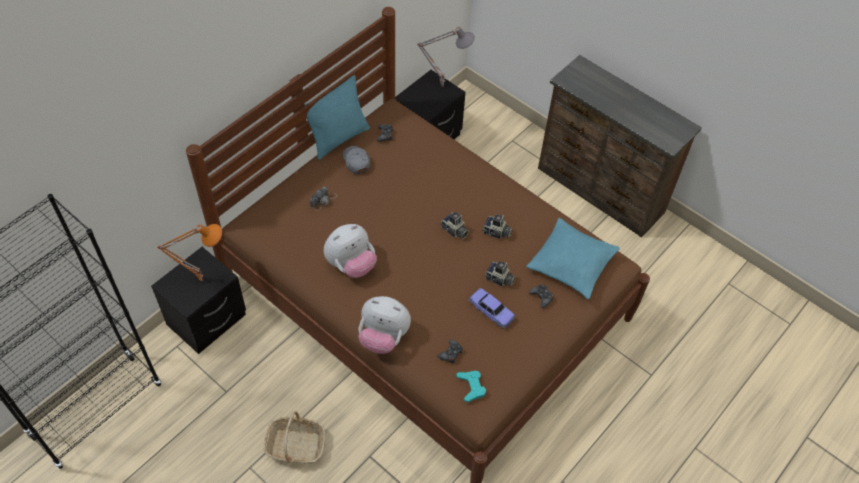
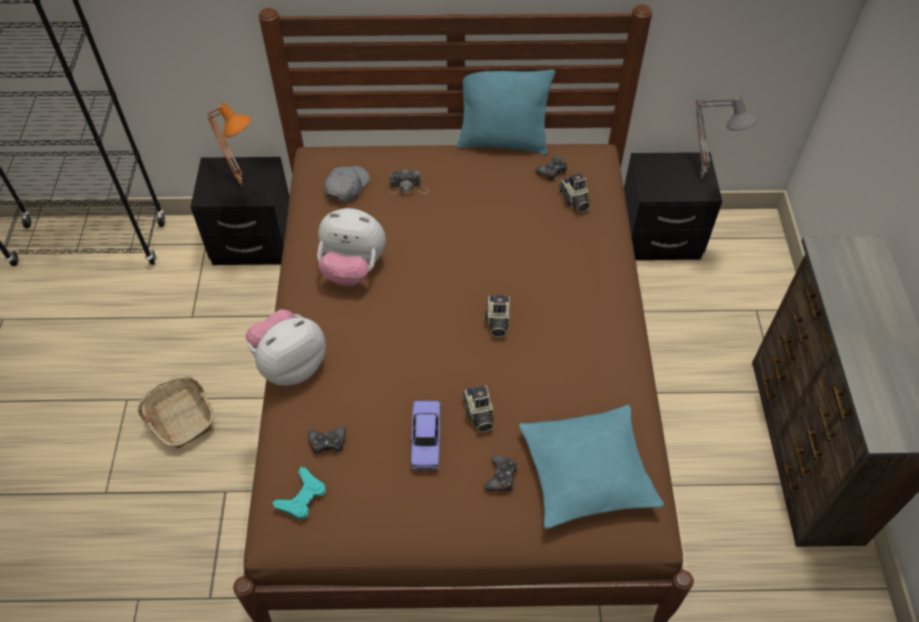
camera: 50 degrees right, 0 degrees up
grey cap [343,146,370,175] -> grey cap moved to [325,166,370,204]
plush toy [358,296,411,354] -> plush toy turned 75 degrees clockwise [246,309,326,386]
camera [482,214,512,239] -> camera moved to [559,173,591,213]

